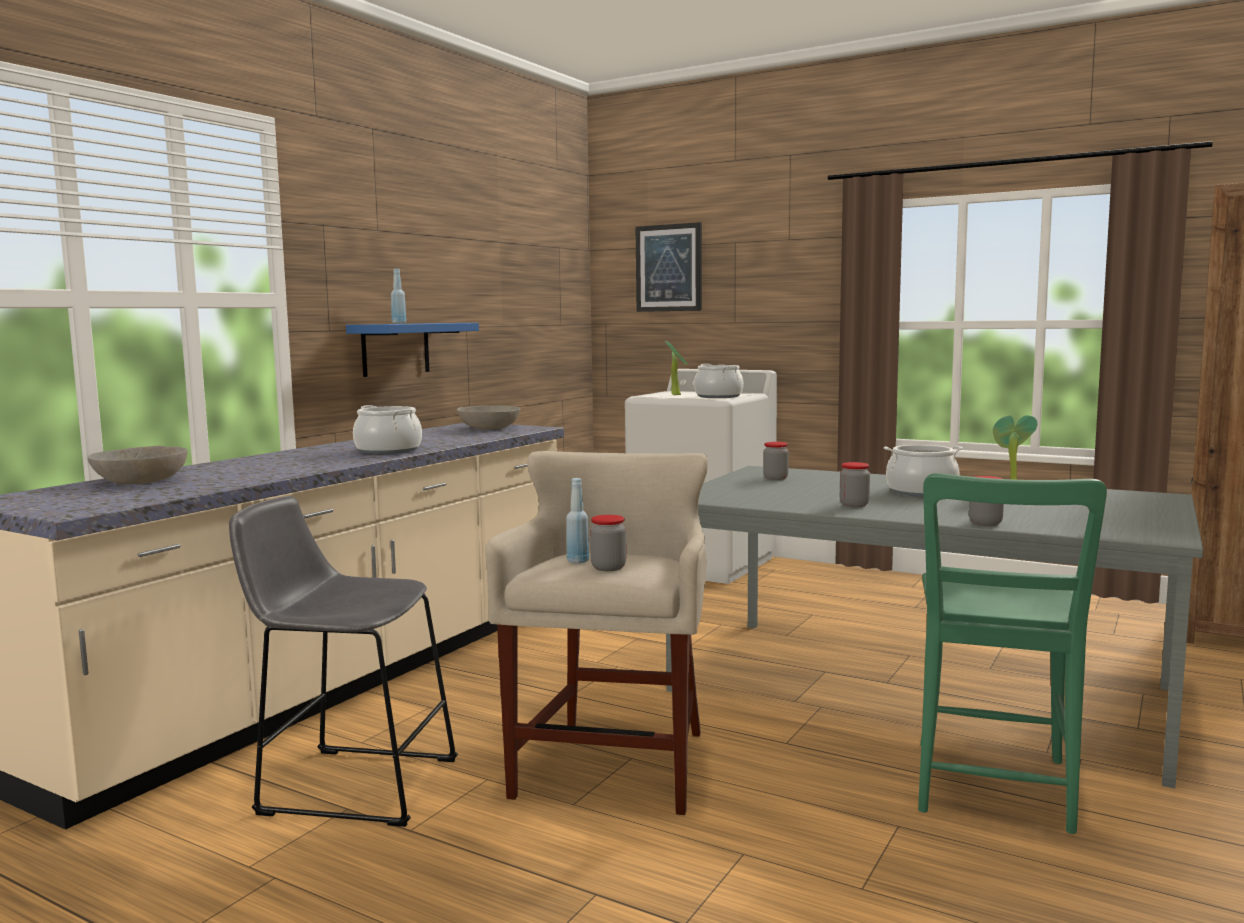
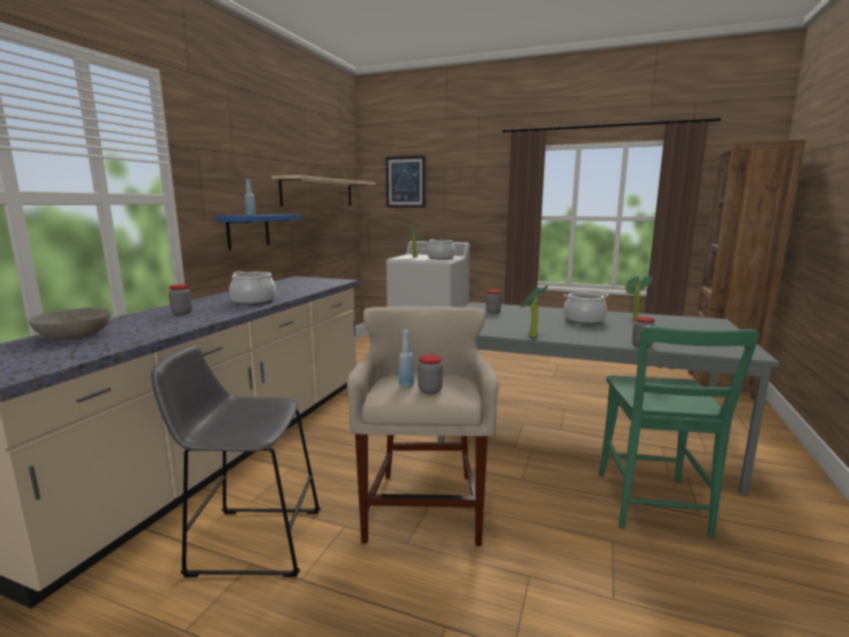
camera: 10 degrees left, 5 degrees up
grey bowl [457,405,521,430] -> none
jar [840,462,870,508] -> jar moved to [169,284,192,315]
none -> beige shelf [272,175,375,207]
none -> potted plant [520,285,548,338]

